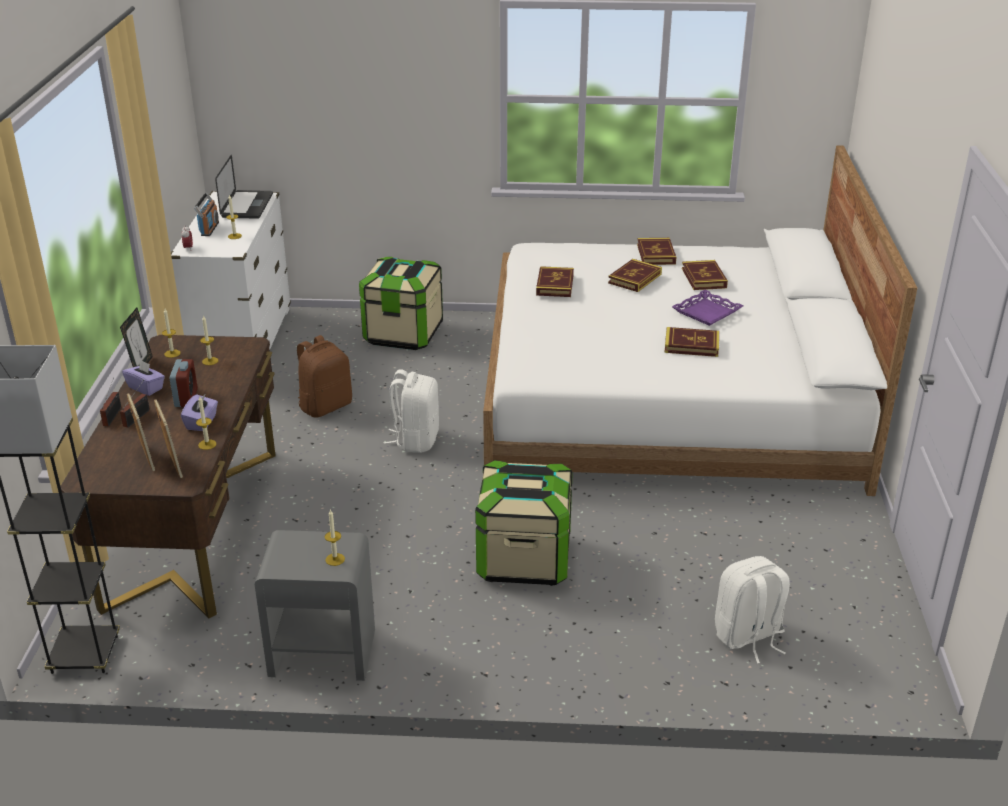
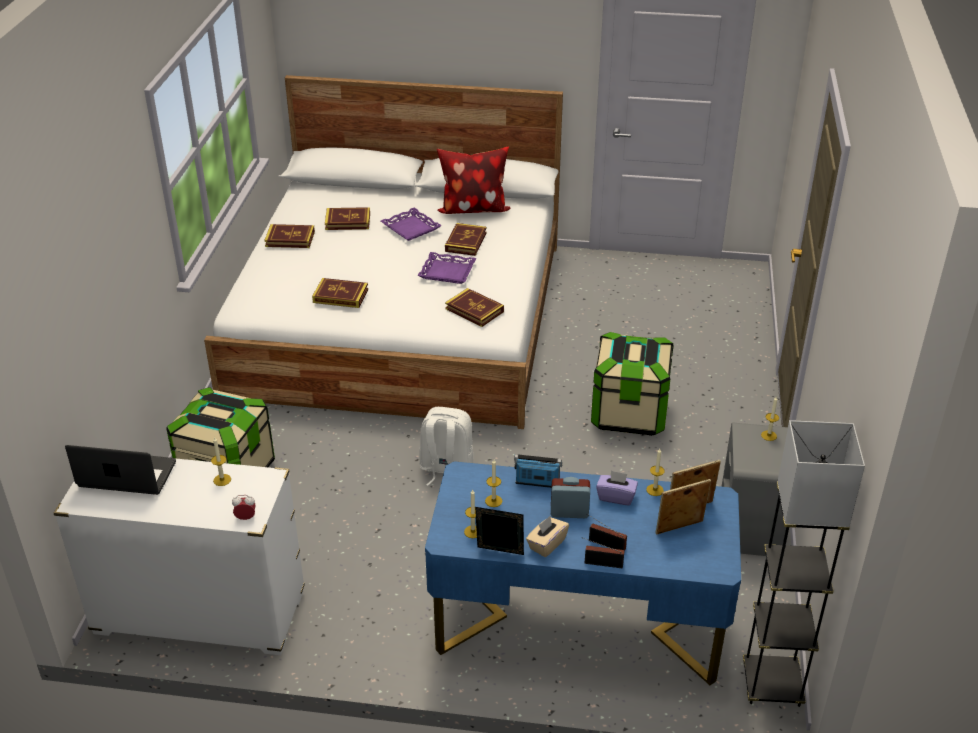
camera: 85 degrees left, 5 degrees up
brown desk [60,335,276,618] -> blue desk [425,461,741,685]
purple tissue box [122,360,165,396] -> beige tissue box [526,516,569,557]
radio [194,192,219,236] -> radio moved to [514,454,563,488]
brown backpack [297,335,352,418] -> none
book [608,259,662,292] -> book moved to [445,288,504,327]
white backpack [715,556,790,664] -> none
none -> purple tray [418,252,477,284]
none -> pillow [437,147,510,214]

